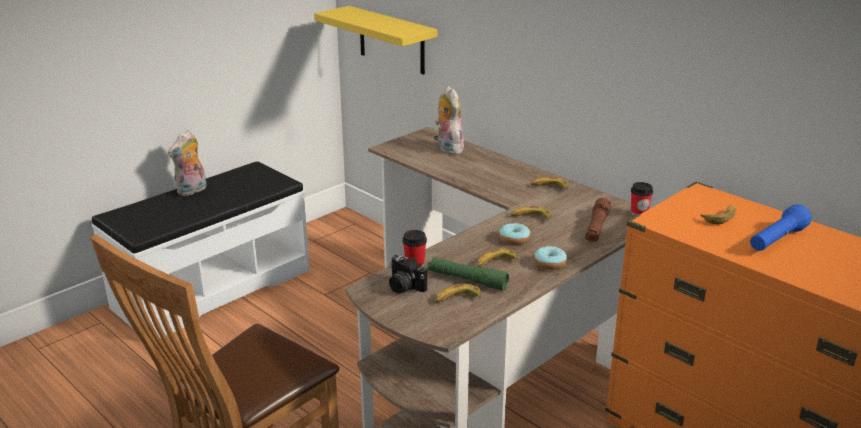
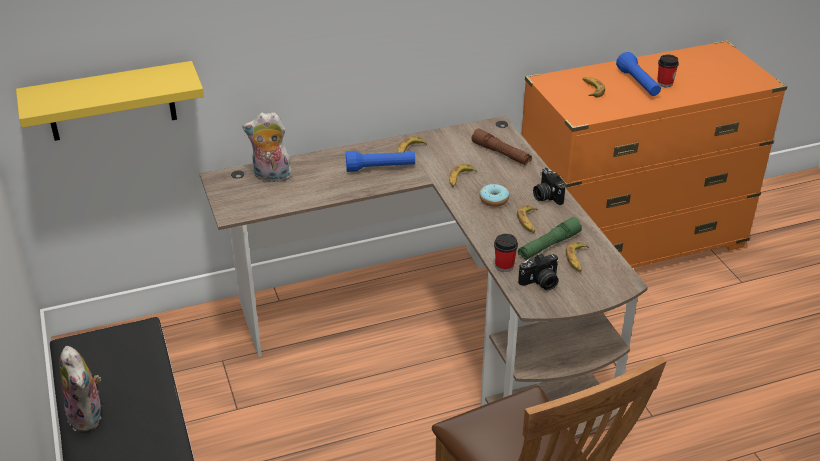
camera: 65 degrees left, 10 degrees up
donut [534,246,567,270] -> camera [533,168,566,205]
cup [631,182,653,216] -> cup moved to [657,54,679,87]
none -> blue flashlight [346,151,415,172]

